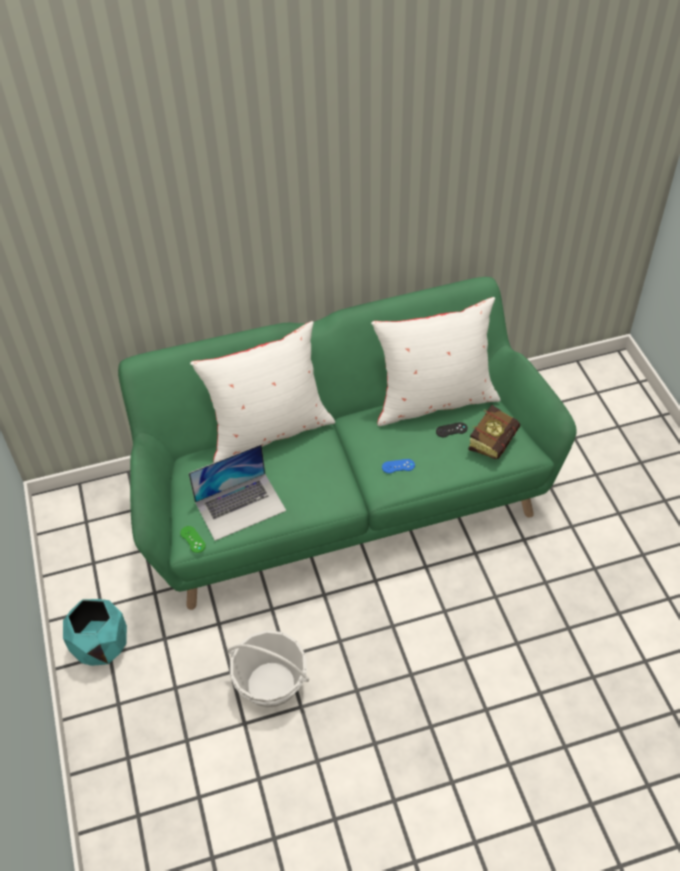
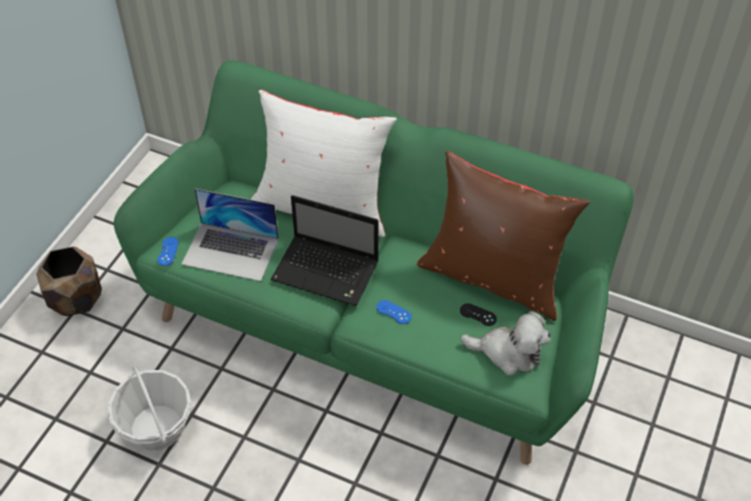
camera: 40 degrees right, 0 degrees up
turquoise planter [63,599,127,666] -> brown planter [36,246,102,316]
green game controller [180,526,206,553] -> blue game controller [157,237,179,266]
white pillow [371,297,500,426] -> brown pillow [417,151,590,321]
book [468,405,520,459] -> plush toy [461,311,551,376]
none -> laptop [271,195,379,306]

